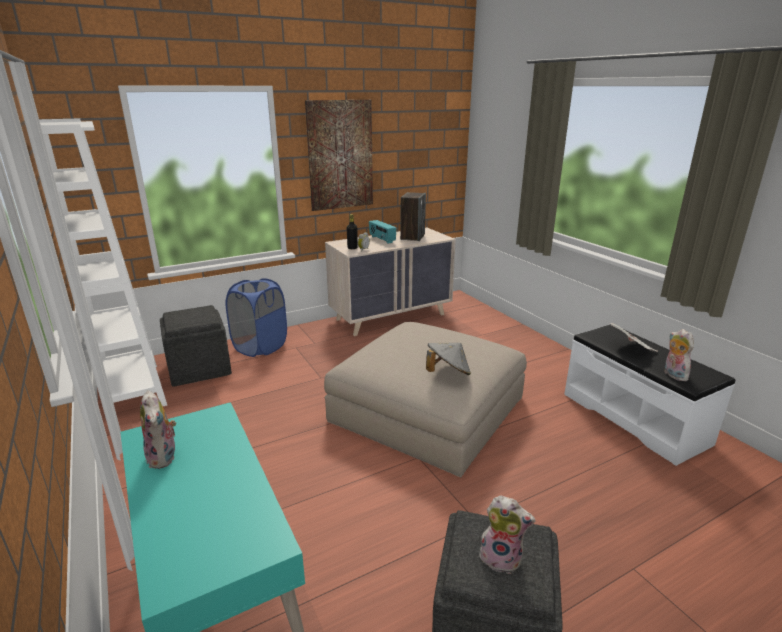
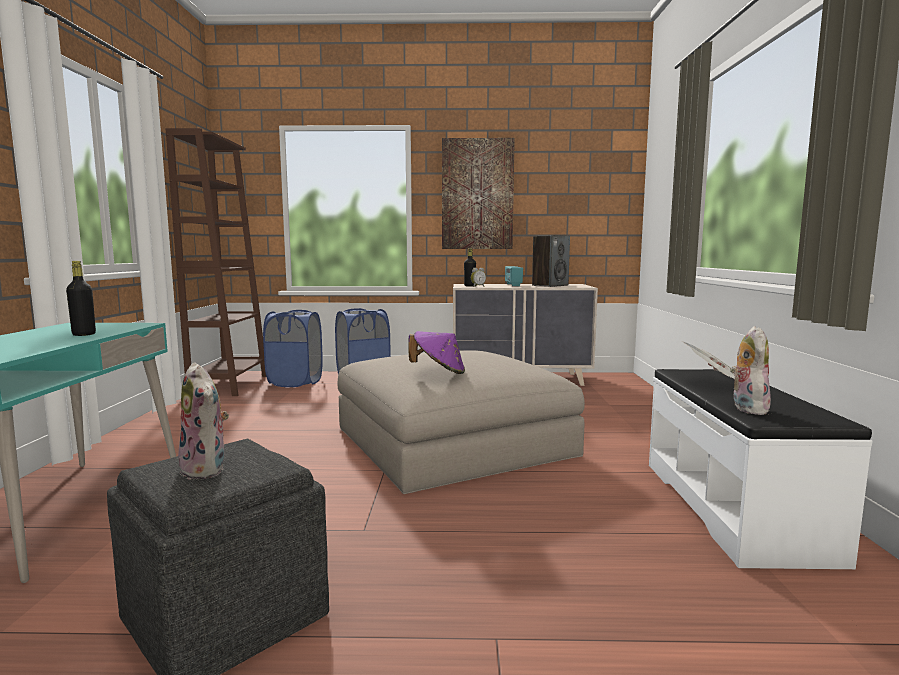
camera: 30 degrees right, 15 degrees down
white bookcase [39,119,167,406] -> brown bookcase [166,128,266,396]
plush toy [140,390,176,469] -> none
grey ottoman [160,305,232,386] -> blue laundry basket [263,310,323,387]
grey hat [426,343,471,375] -> purple hat [408,331,465,374]
none -> black bottle [66,261,96,336]

